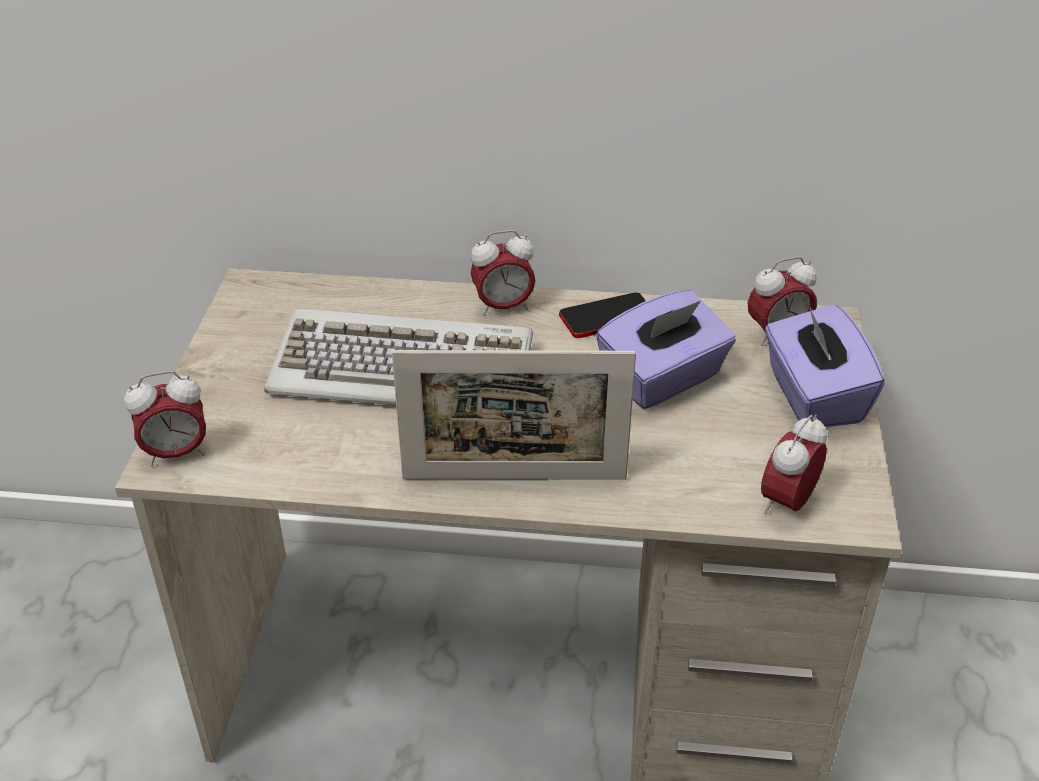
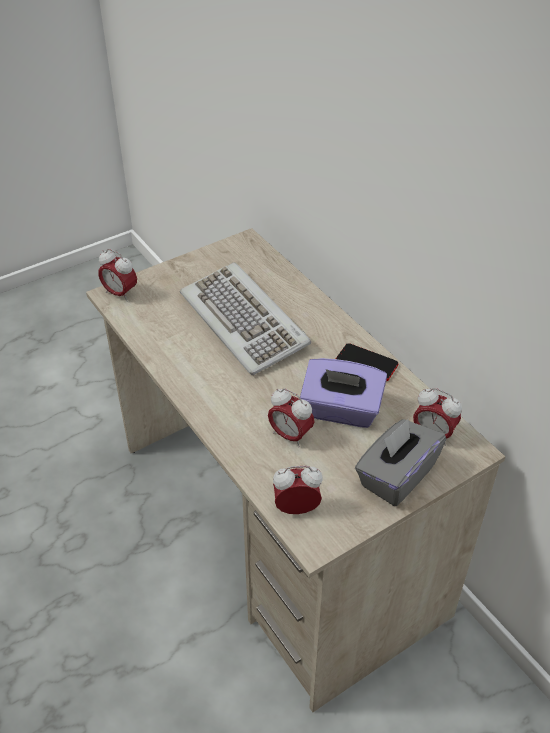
camera: 50 degrees right, 5 degrees up
picture frame [392,350,636,480] -> none
alarm clock [471,230,536,316] -> alarm clock moved to [268,388,314,448]
purple tissue box [765,303,885,427] -> grey tissue box [355,419,446,506]

